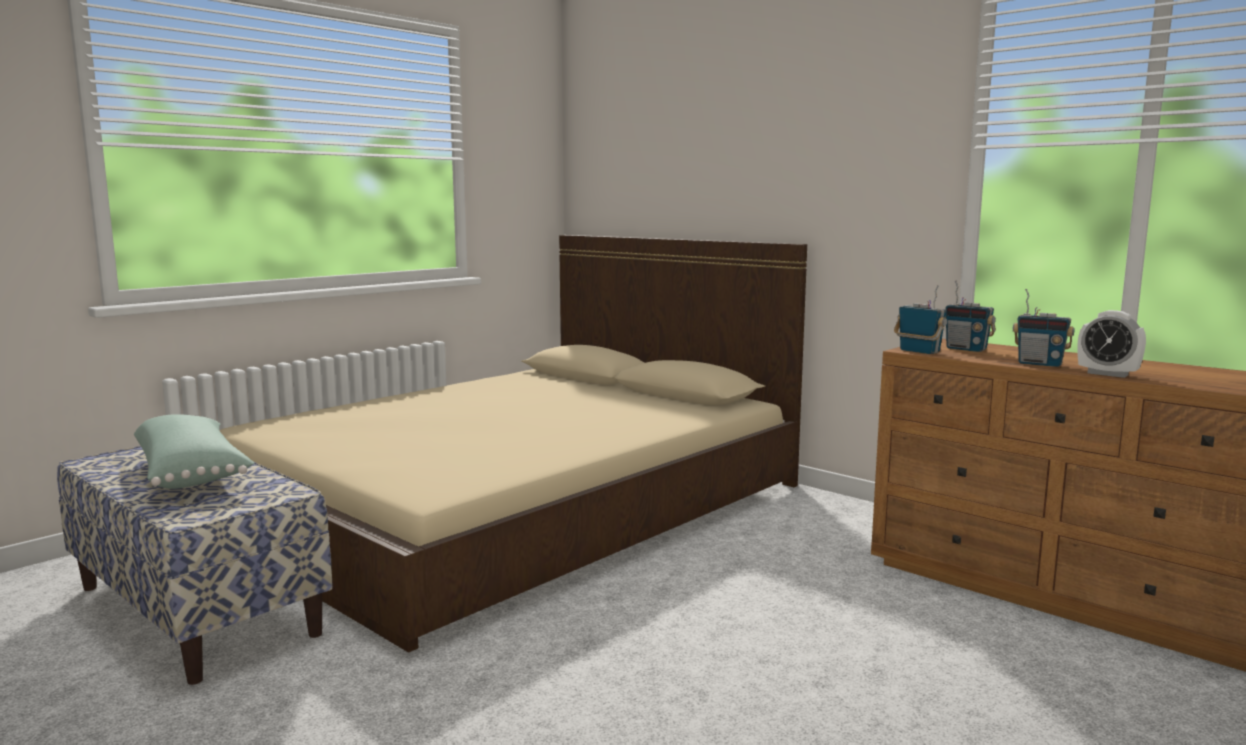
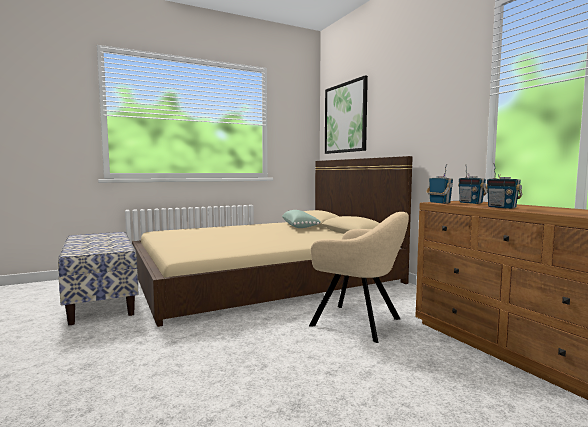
camera: 20 degrees right, 5 degrees down
green pillow [134,414,254,489] -> green pillow moved to [282,210,321,228]
alarm clock [1077,310,1146,378] -> none
none -> beige armchair [309,212,409,343]
none -> picture [325,76,368,154]

